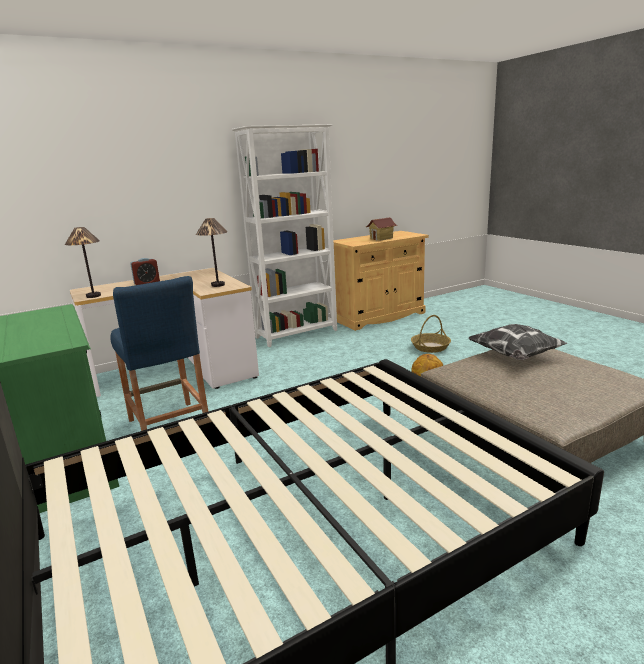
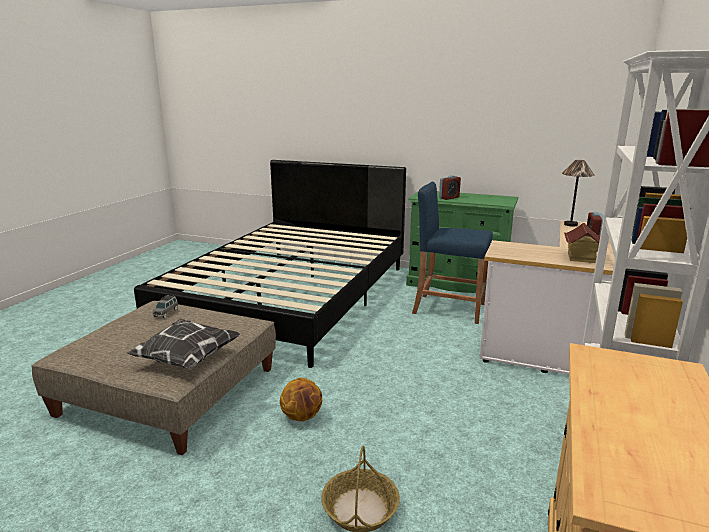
camera: 140 degrees right, 0 degrees up
table lamp [196,218,227,287] -> none
toy house [365,217,398,241] -> toy house moved to [564,223,600,263]
none -> grey toy car [153,295,178,318]
none -> alarm clock [439,175,461,200]

